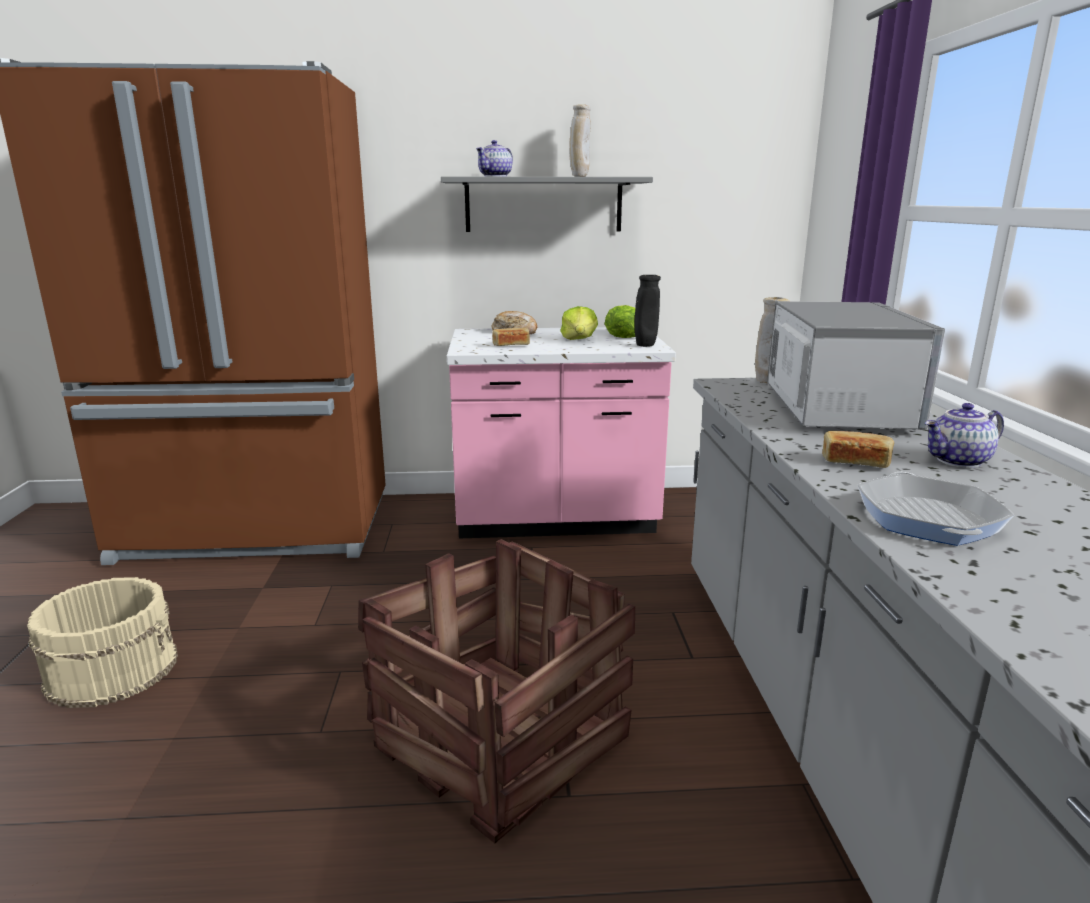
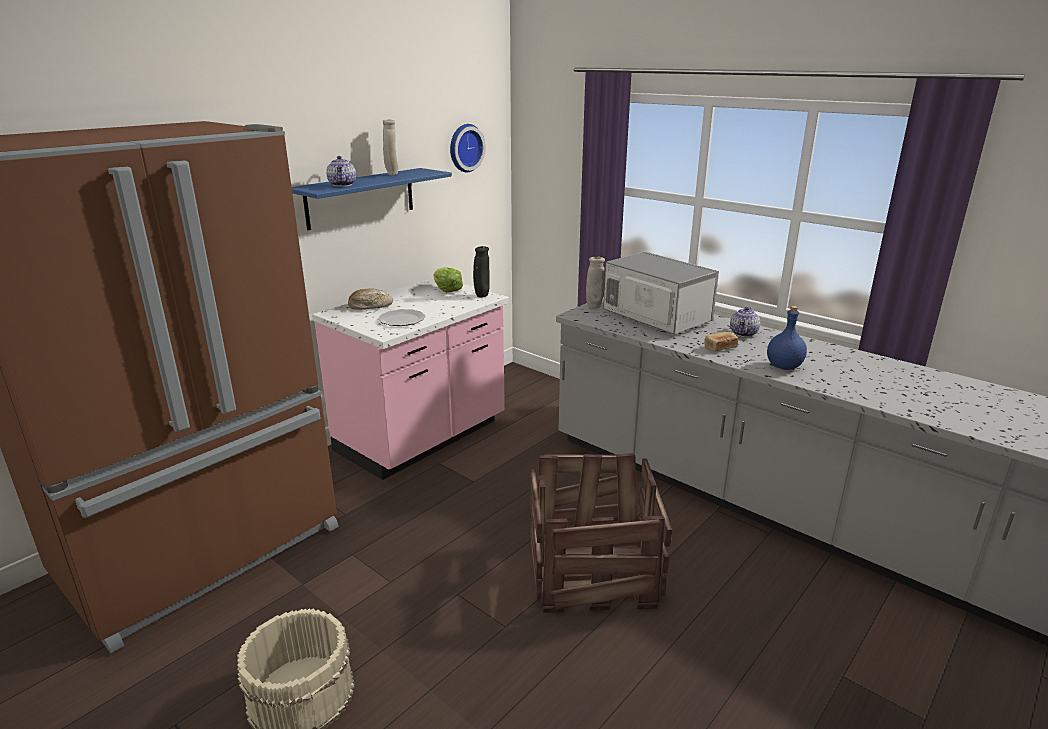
camera: 45 degrees left, 5 degrees up
grey shelf [441,177,653,232] -> blue shelf [292,168,452,230]
bread [492,328,530,346] -> plate [378,309,425,326]
lettuce [560,306,598,340] -> none
frying pan [857,472,1014,546] -> blue bottle [767,306,807,370]
none -> wall clock [450,124,486,172]

